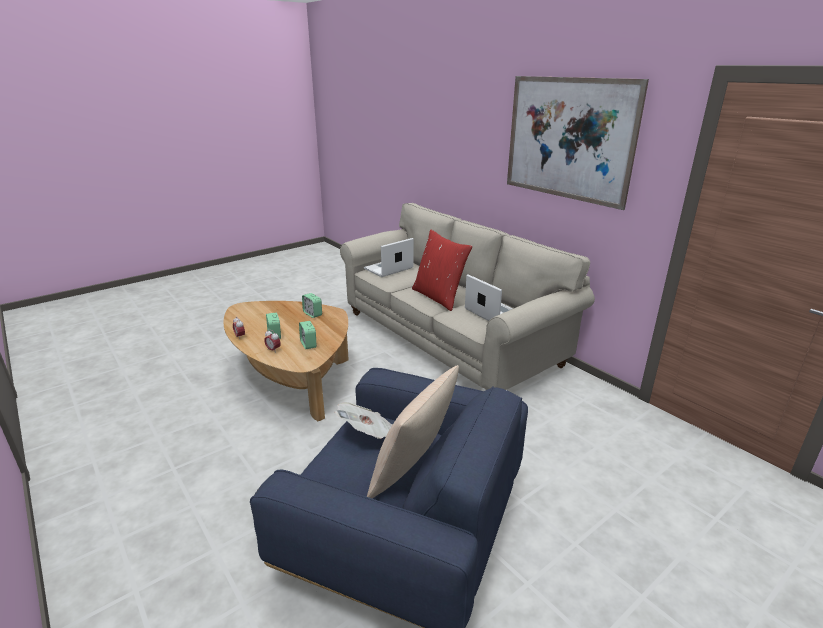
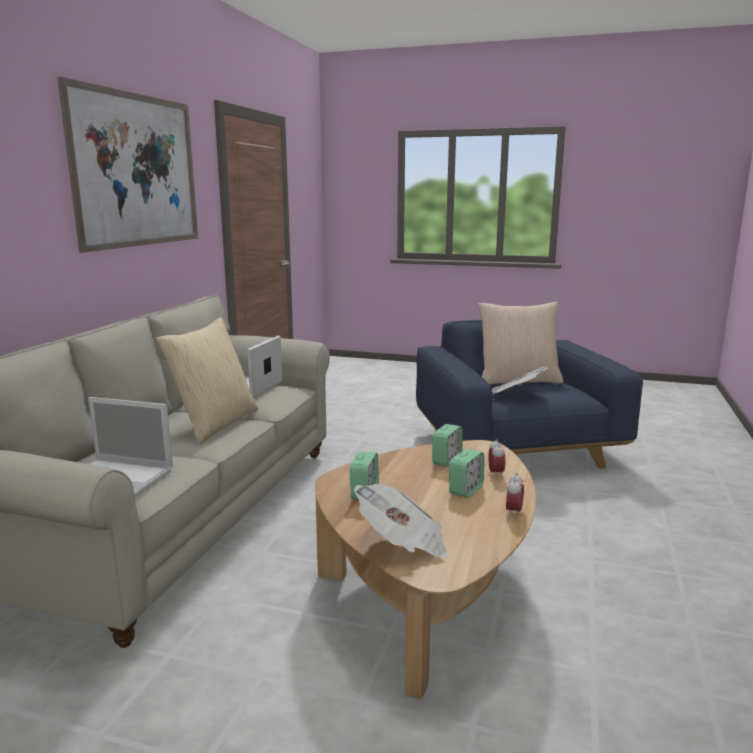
camera: 125 degrees left, 10 degrees down
red pillow [412,230,472,311] -> beige pillow [156,317,258,444]
none -> newspaper [354,484,448,558]

